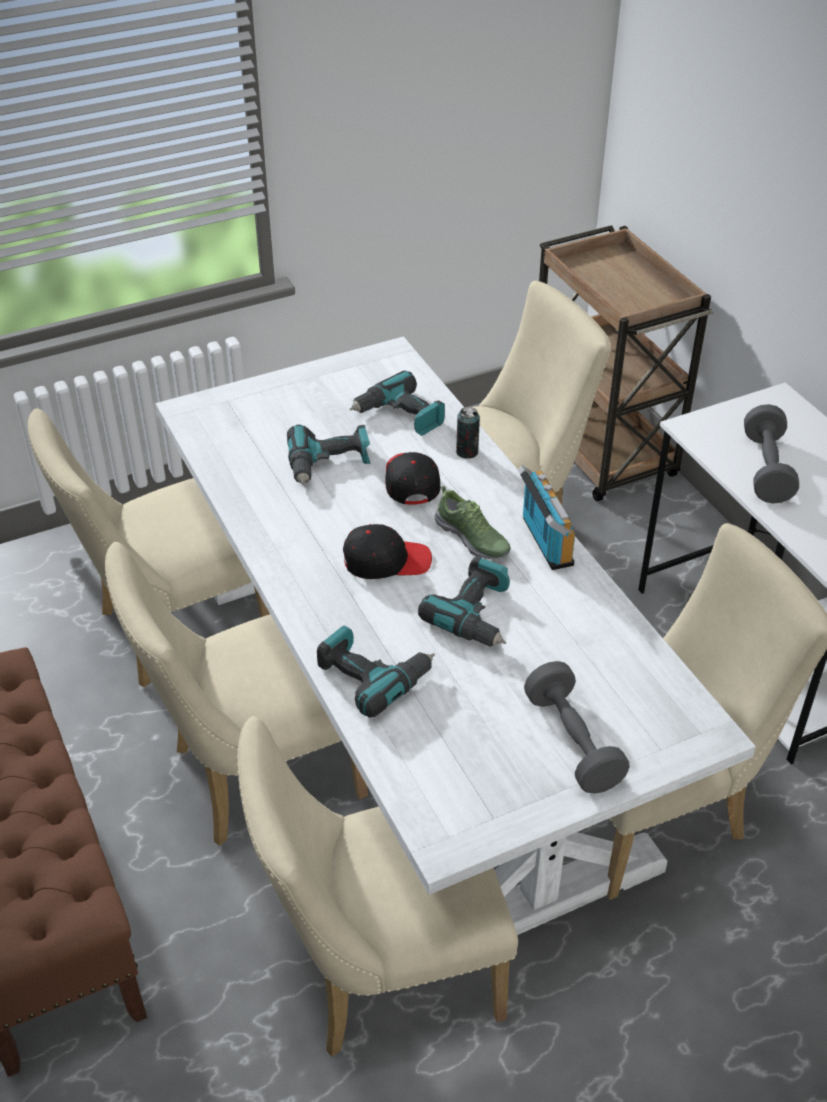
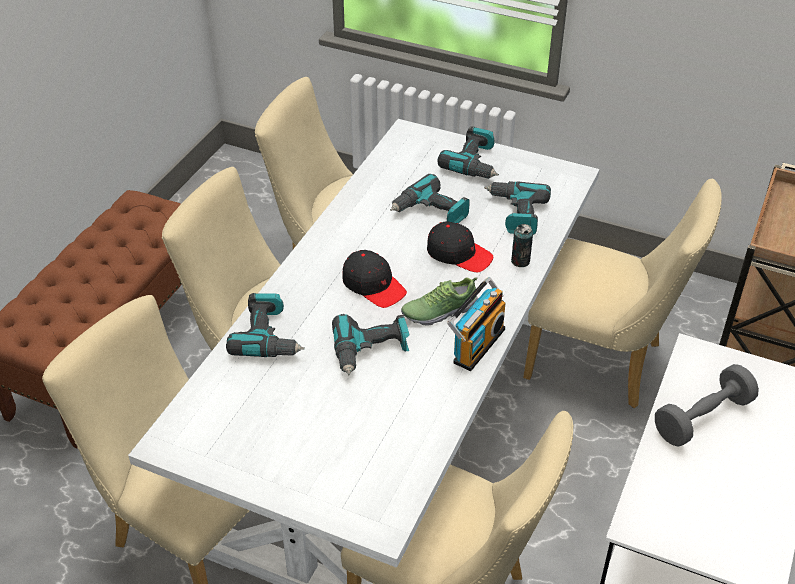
camera: 50 degrees right, 0 degrees up
black cap [385,452,441,505] -> black cap turned 75 degrees clockwise [427,222,493,272]
shoe [435,486,511,559] -> shoe turned 60 degrees clockwise [401,277,478,326]
grey dumbbell [524,661,630,794] -> none
none -> power drill [438,126,499,179]

